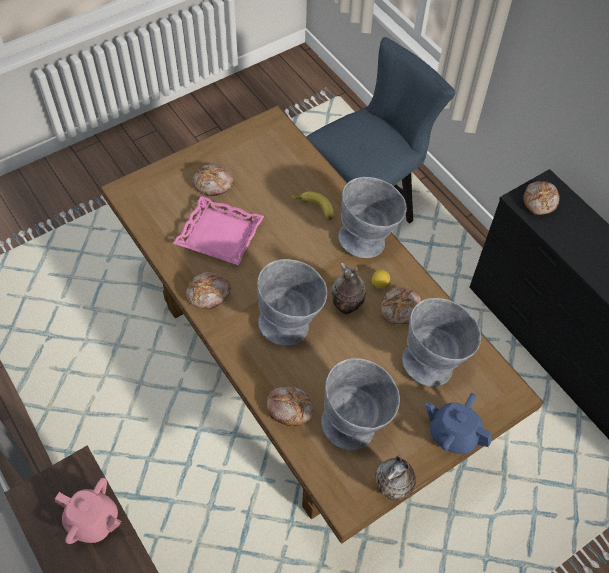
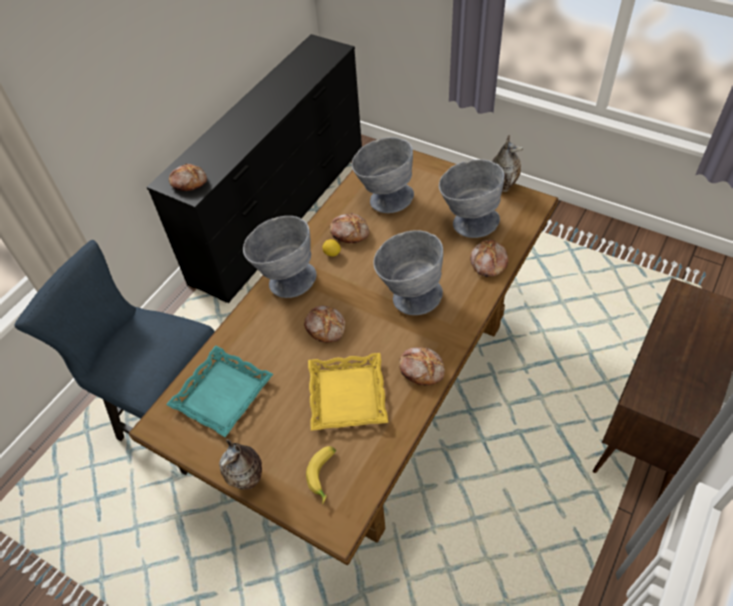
camera: 110 degrees left, 5 degrees down
pink teapot [55,478,121,544] -> none
pink tray [173,196,264,265] -> yellow tray [308,353,388,431]
bread [192,164,234,196] -> bread moved to [304,306,345,343]
banana [291,192,334,220] -> banana moved to [306,446,336,504]
vase [331,263,366,314] -> vase moved to [219,439,262,490]
blue teapot [425,393,492,454] -> none
none -> turquoise tray [166,346,273,437]

